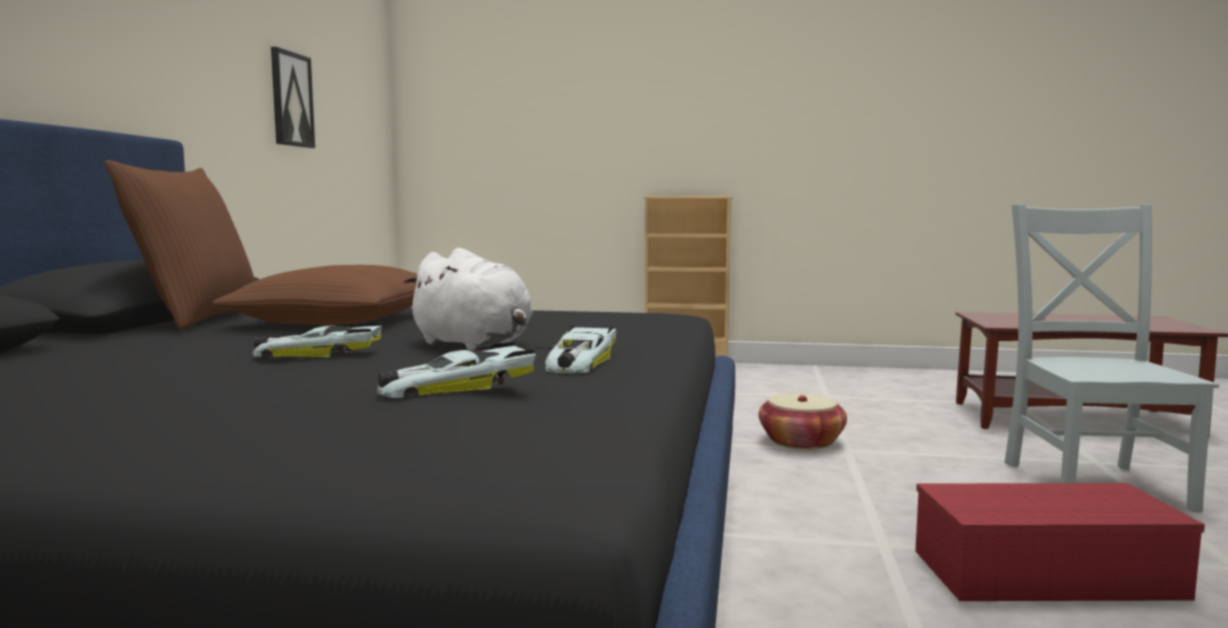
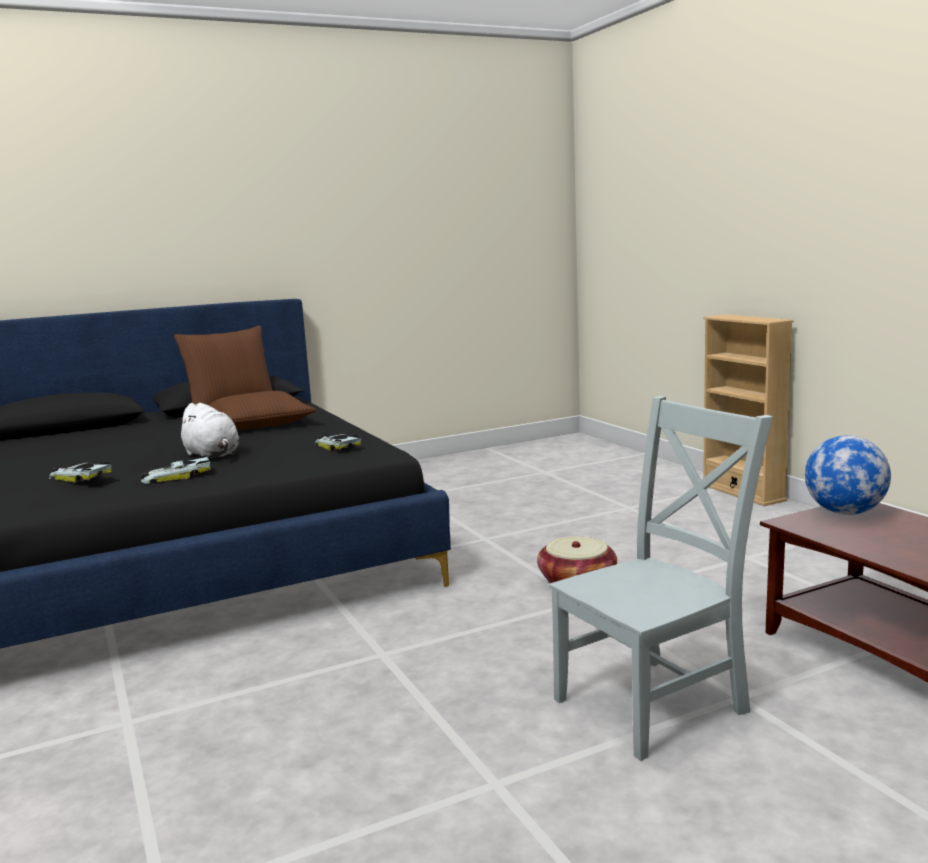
camera: 55 degrees right, 5 degrees up
toy car [253,323,382,357] -> toy car moved to [315,434,361,451]
picture [271,47,315,148] -> none
white plush toy [404,248,533,350] -> white plush toy turned 45 degrees counterclockwise [176,403,239,459]
red storage box [915,483,1205,601] -> none
none -> globe [805,436,891,515]

